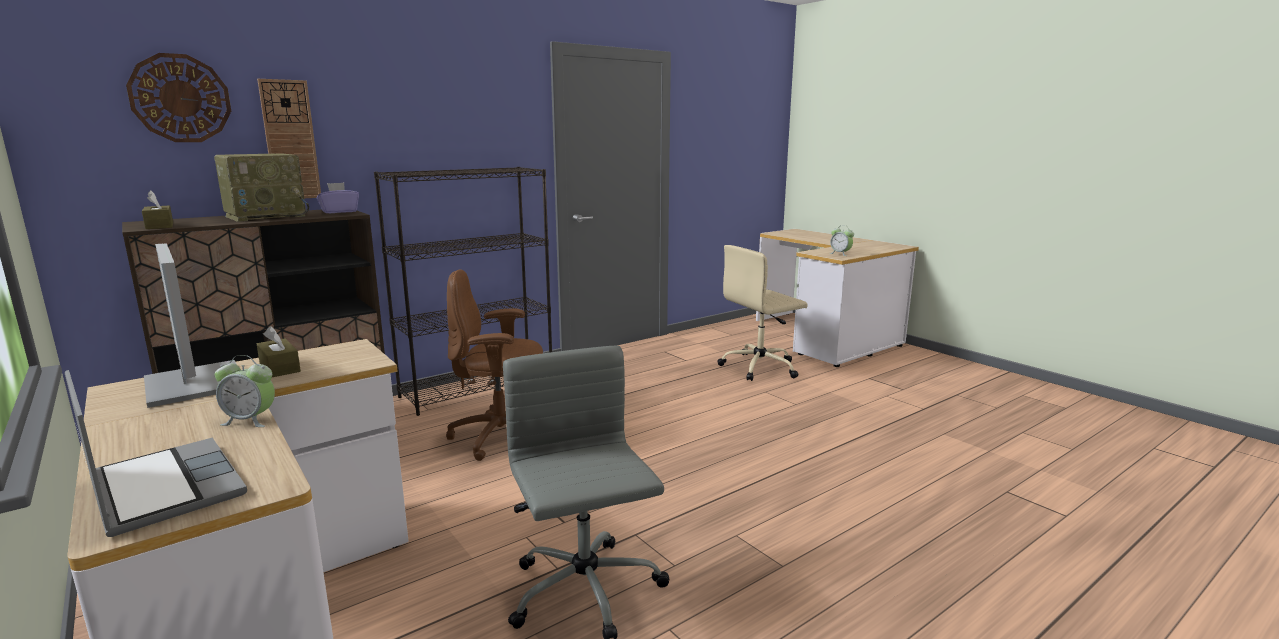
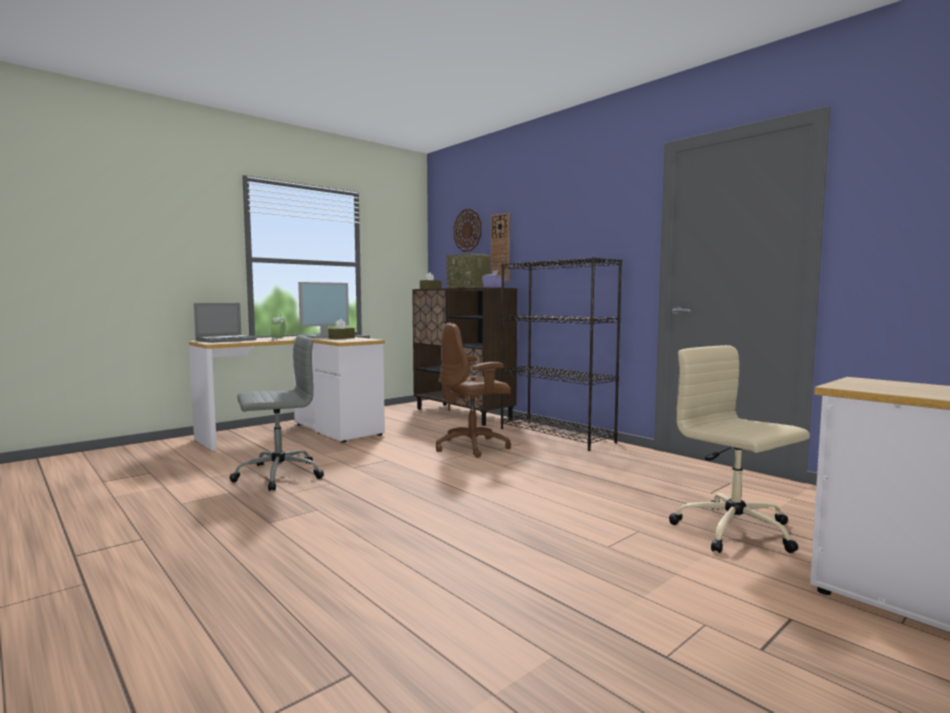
camera: 85 degrees right, 10 degrees down
brown office chair [446,269,543,461] -> brown office chair turned 105 degrees counterclockwise [436,323,511,458]
alarm clock [829,225,854,256] -> none

